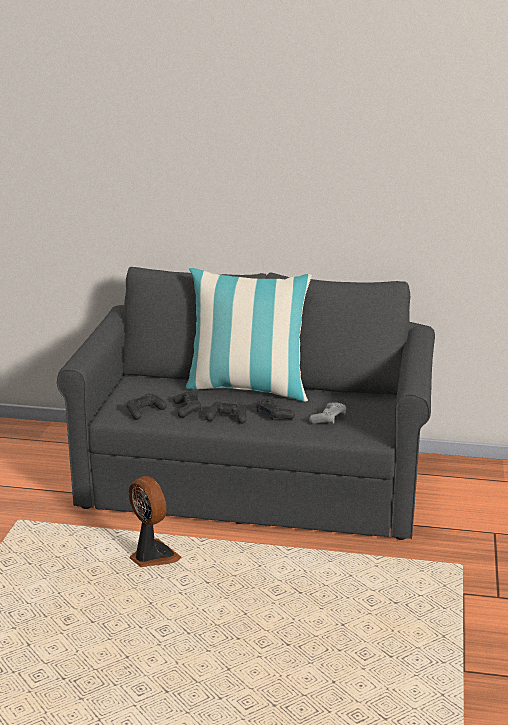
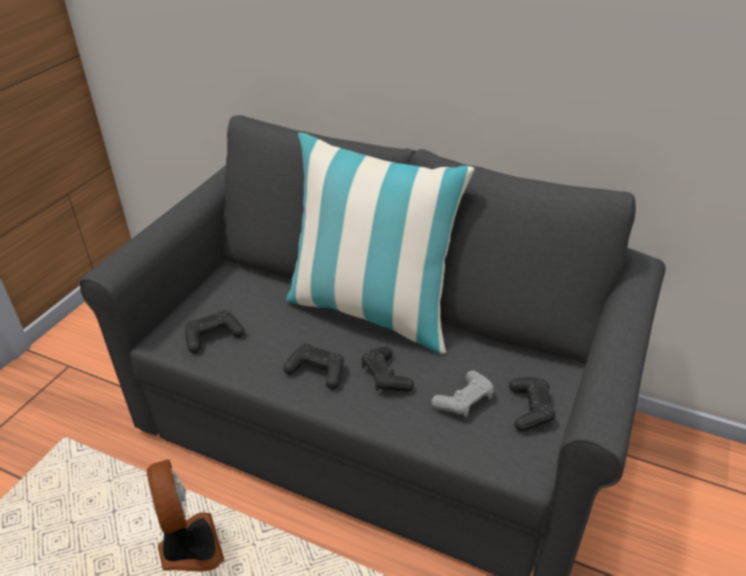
camera: 15 degrees right, 15 degrees up
black game controller [173,391,201,418] -> black game controller moved to [509,377,556,432]

